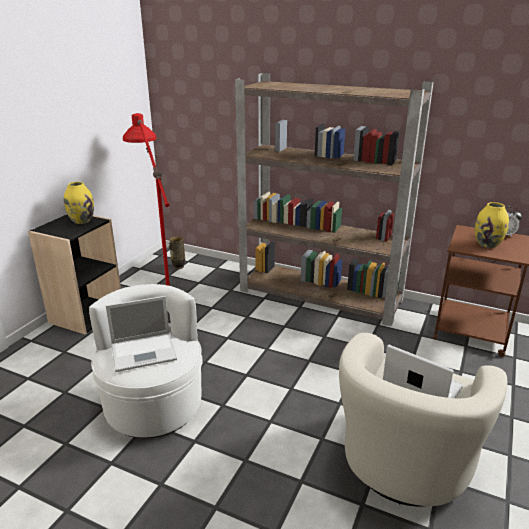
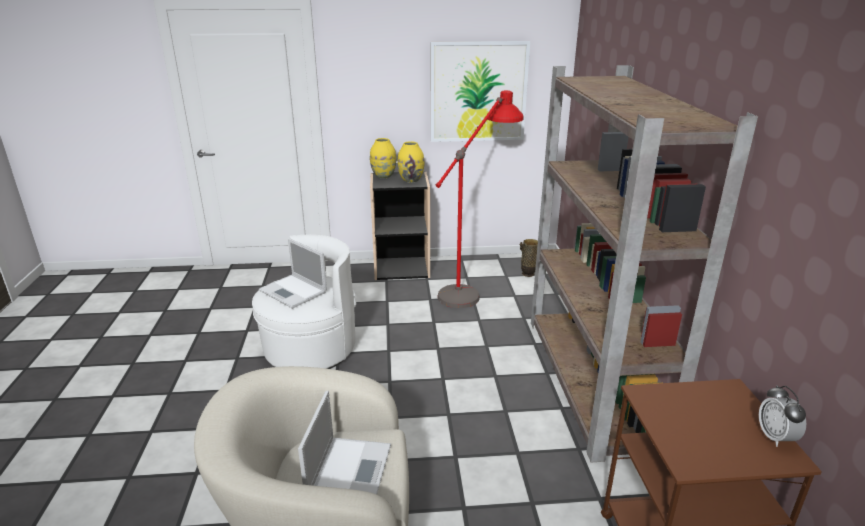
camera: 60 degrees right, 0 degrees up
yellow vase [475,202,509,248] -> yellow vase moved to [370,138,396,178]
none -> picture [431,41,530,142]

